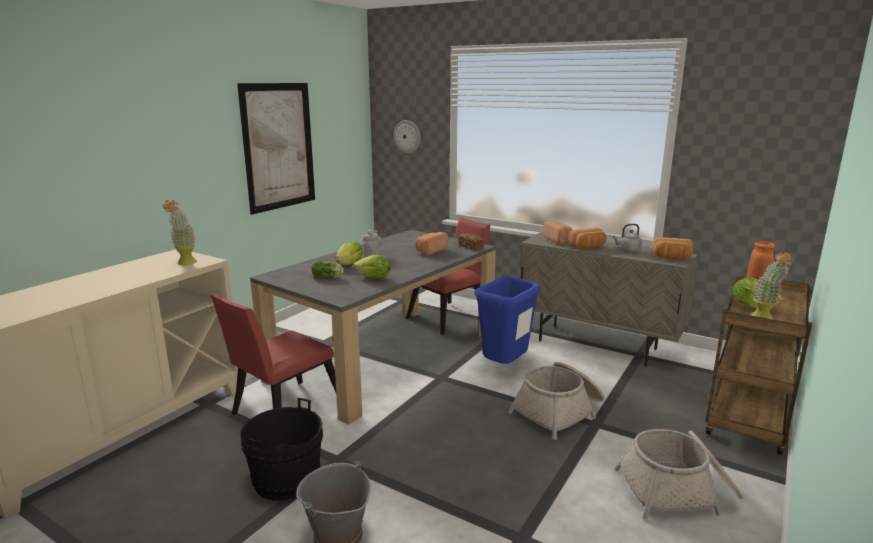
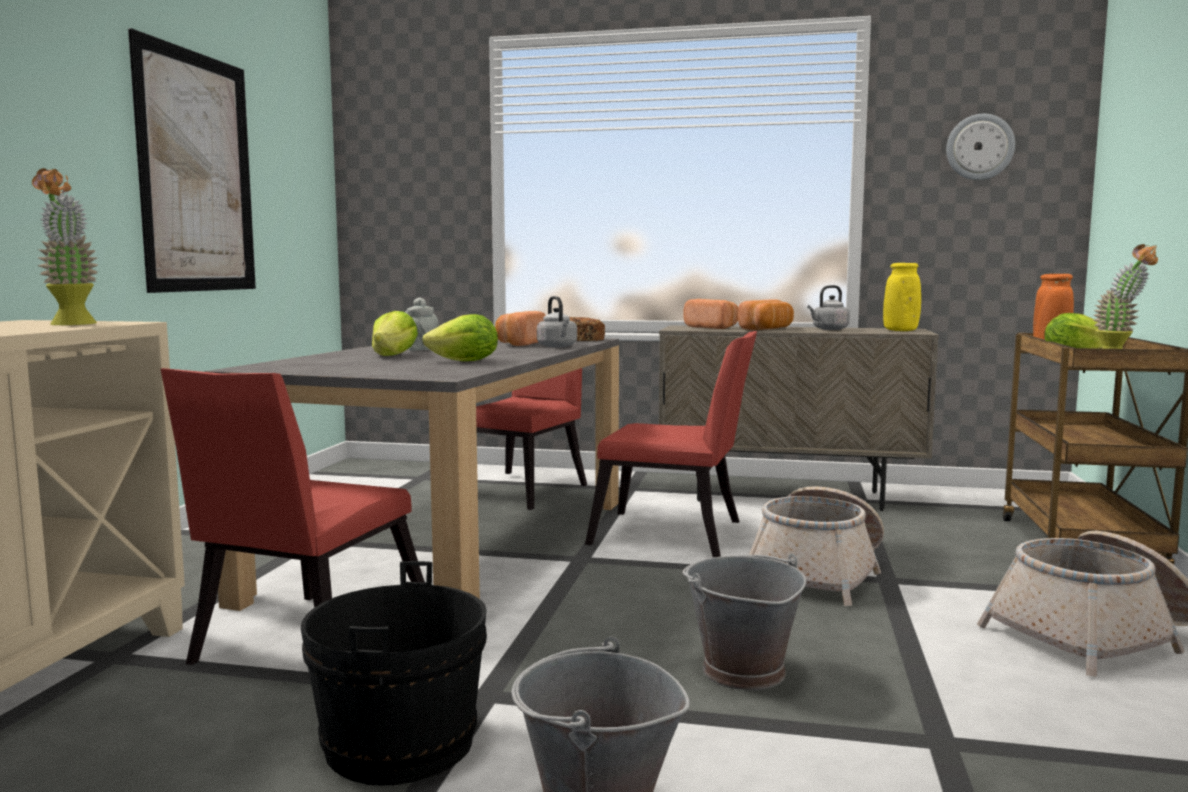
camera: 20 degrees left, 10 degrees down
lettuce [312,260,344,277] -> none
wall clock [394,120,421,153] -> wall clock moved to [946,114,1015,180]
blue trash can [474,276,541,364] -> red chair [585,331,757,558]
bread [653,237,694,259] -> yellow vase [883,263,921,331]
none -> grey kettle [537,296,577,348]
none -> grey bucket [682,554,806,690]

